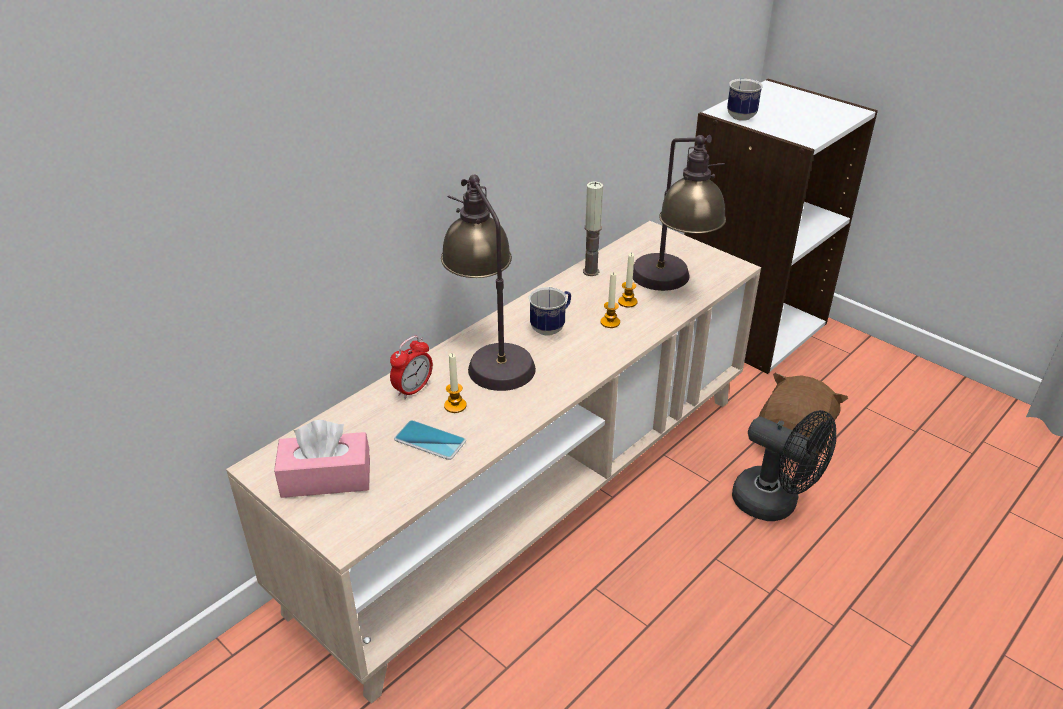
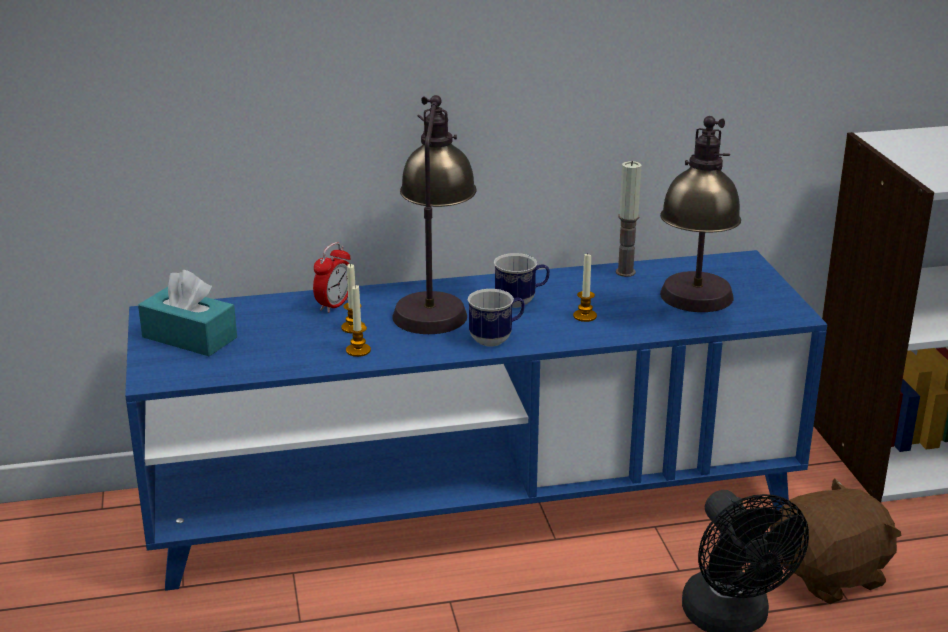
camera: 35 degrees right, 10 degrees down
beige tv stand [226,221,761,704] -> blue tv stand [125,250,827,591]
pink tissue box [274,420,370,498] -> turquoise tissue box [138,270,237,356]
alarm clock [390,336,433,399] -> alarm clock turned 45 degrees counterclockwise [313,242,350,313]
phone [394,420,466,460] -> none
candle [618,253,637,308] -> candle moved to [346,284,371,357]
mug [727,79,763,121] -> mug moved to [468,289,525,347]

